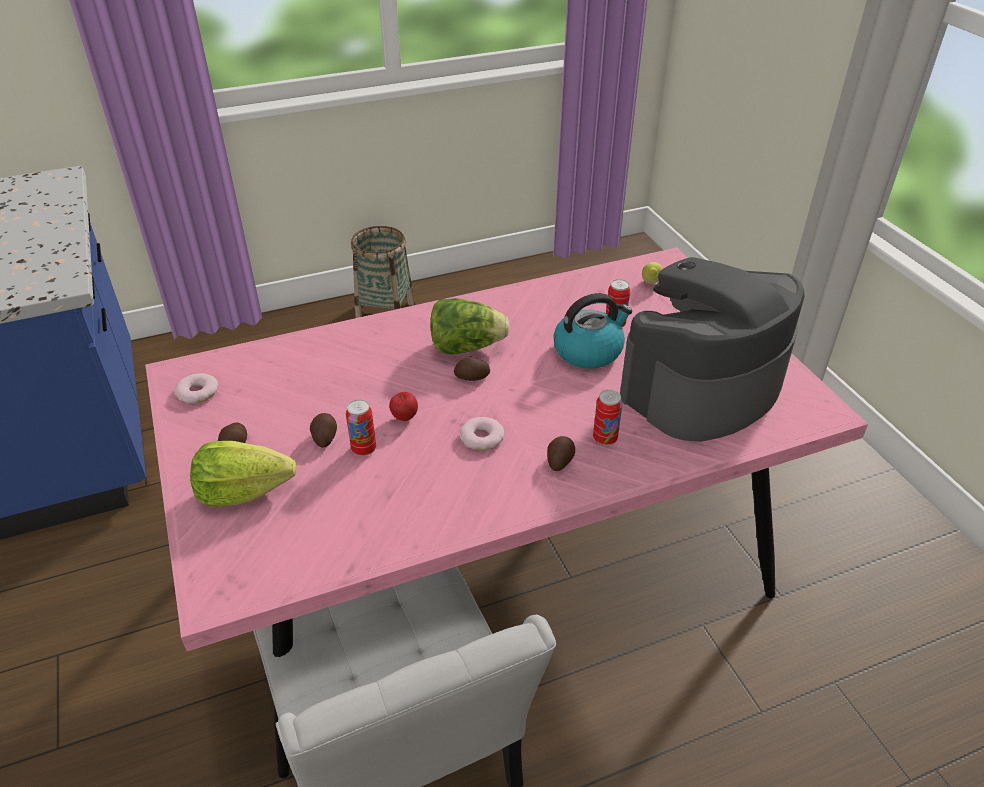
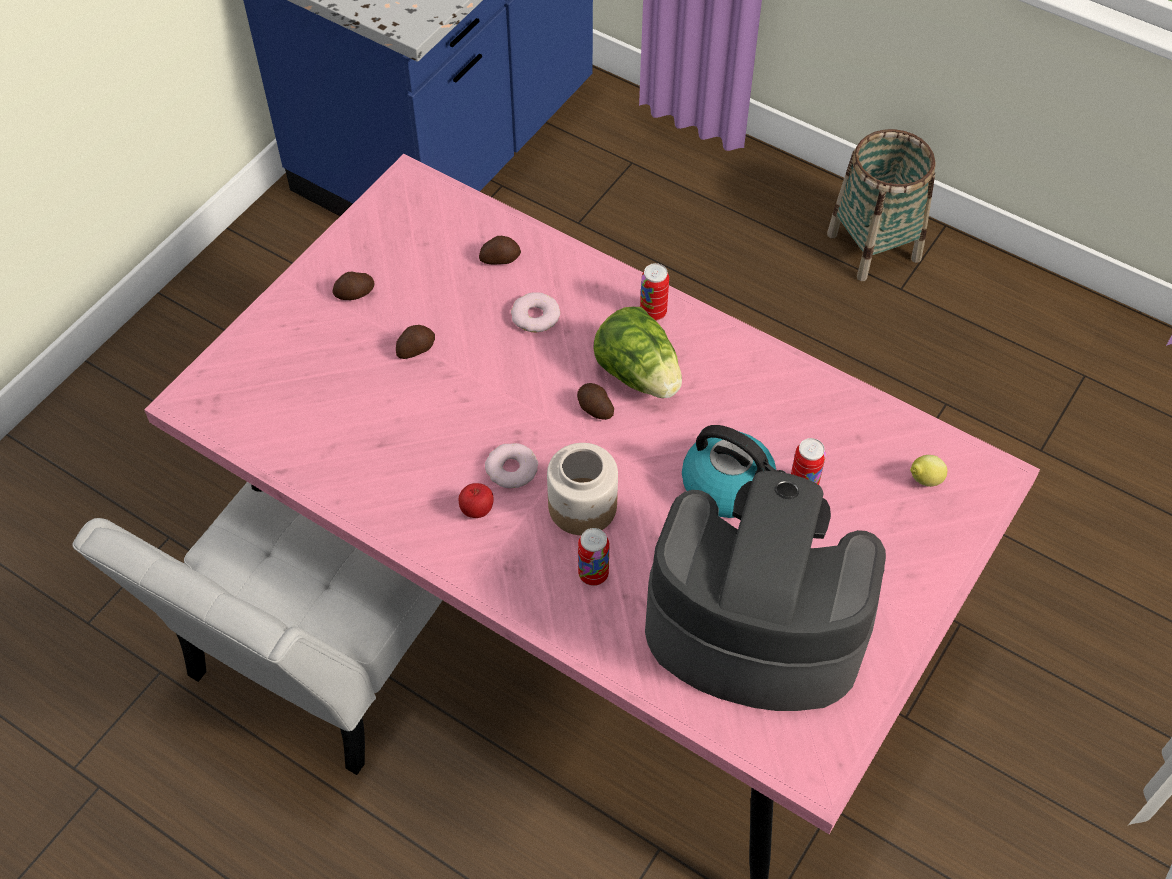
camera: 55 degrees right, 15 degrees up
donut [174,373,218,404] -> donut moved to [511,292,560,333]
lettuce [190,441,296,507] -> none
can [346,399,376,456] -> can moved to [640,263,669,321]
apple [389,392,418,421] -> apple moved to [459,483,494,518]
potato [547,436,575,471] -> potato moved to [479,236,521,265]
none -> jar [547,443,618,535]

